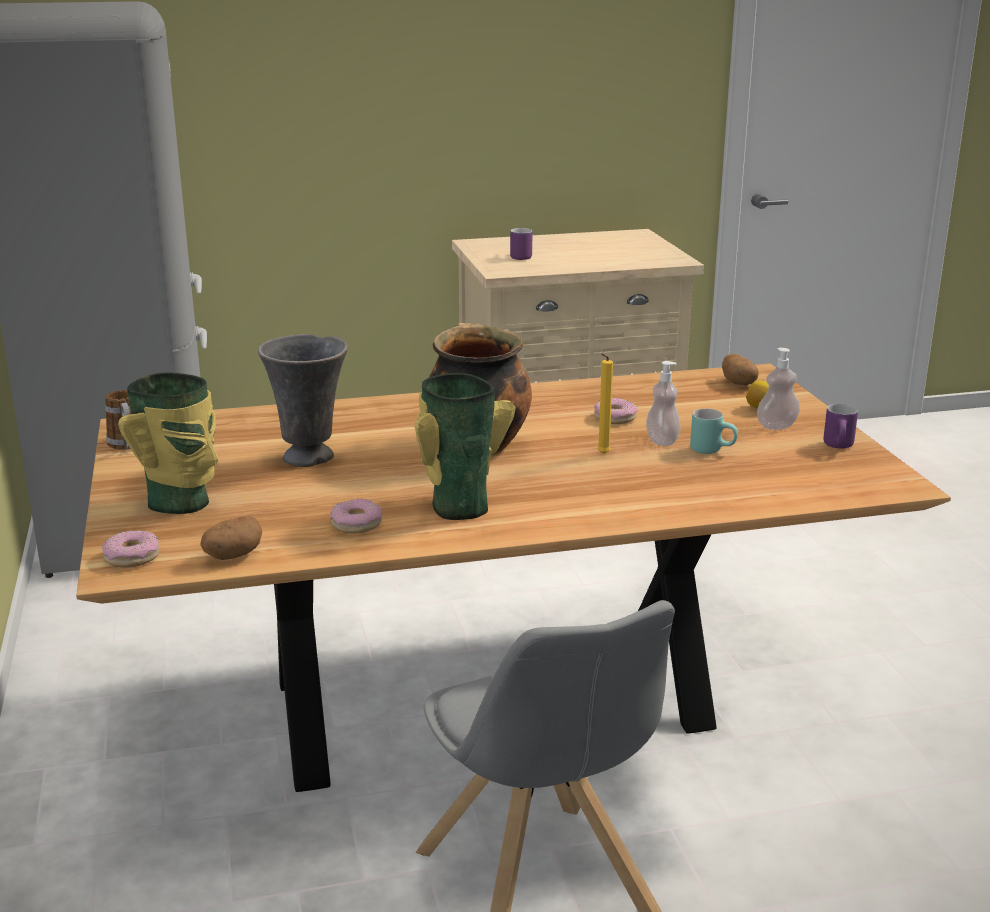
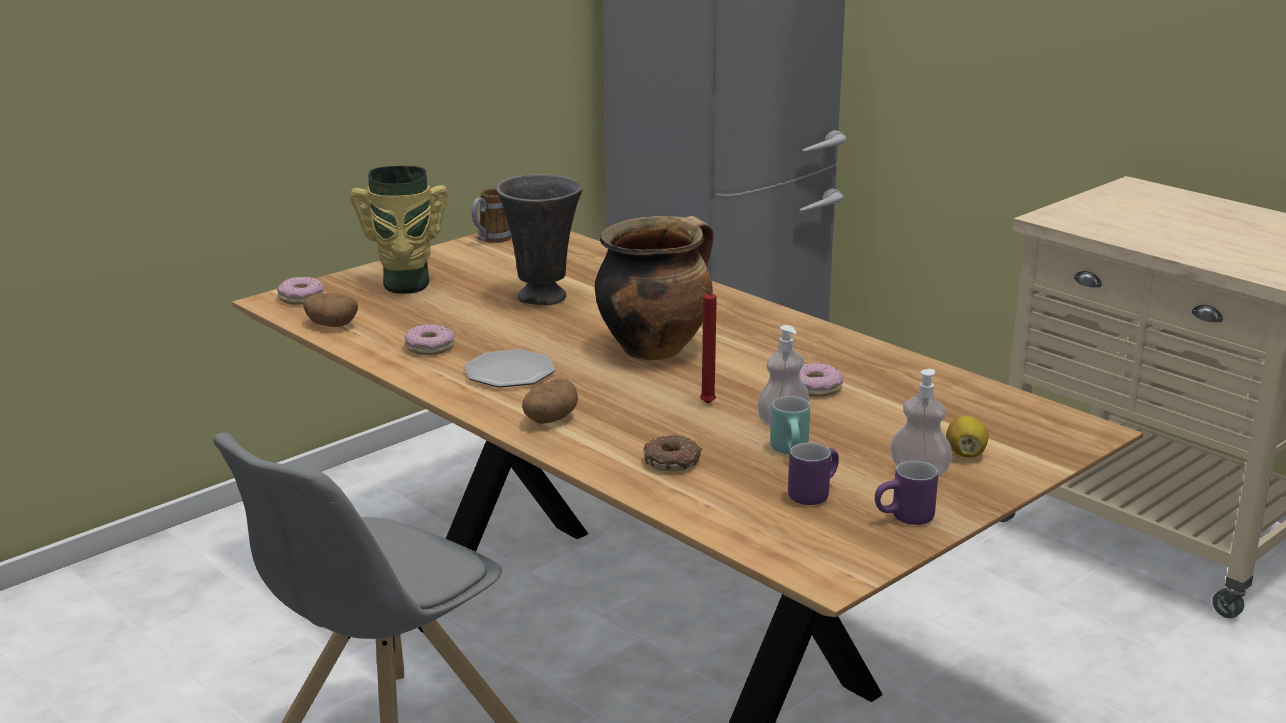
camera: 60 degrees right, 0 degrees up
vase [414,373,516,520] -> plate [464,349,555,387]
purple mug [510,228,532,260] -> purple mug moved to [788,443,839,505]
yellow candle [597,354,613,454] -> red candle [696,283,717,404]
potato [722,354,759,386] -> potato moved to [522,378,578,424]
none -> donut [644,435,703,471]

